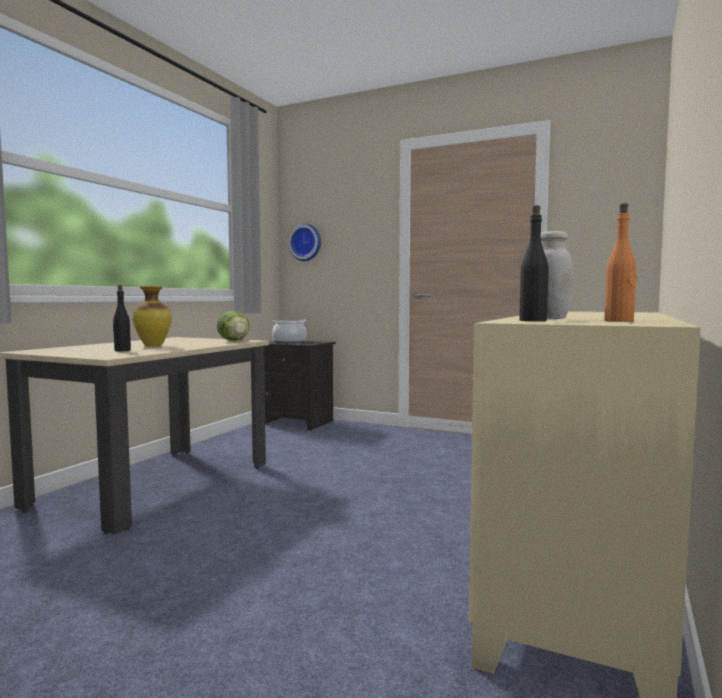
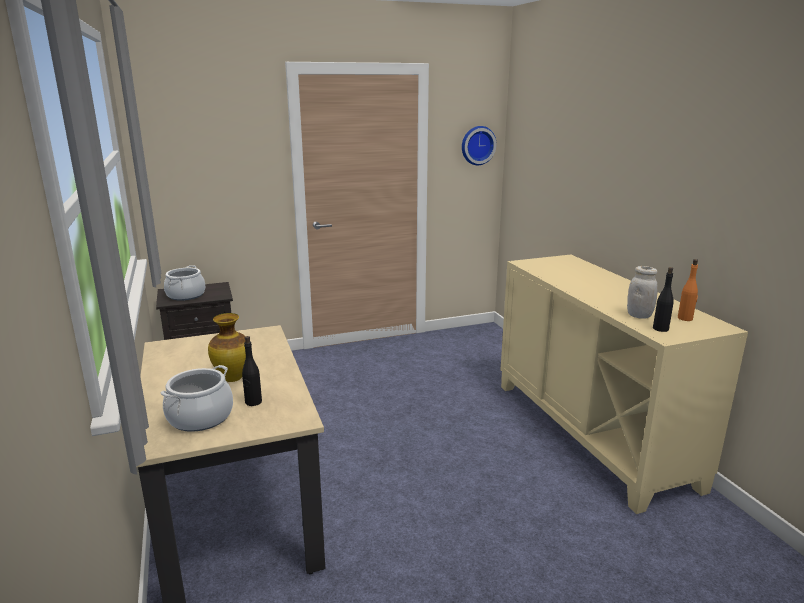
camera: 45 degrees left, 15 degrees up
lettuce [217,311,250,341] -> none
wall clock [288,223,321,261] -> wall clock moved to [462,126,497,165]
none -> cooking pot [160,365,233,432]

